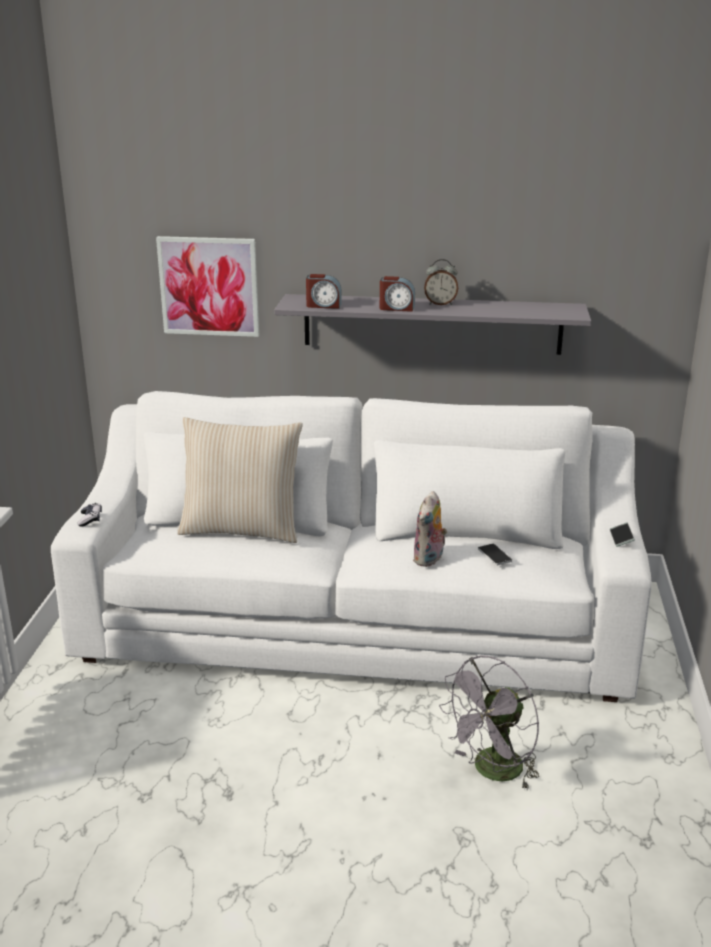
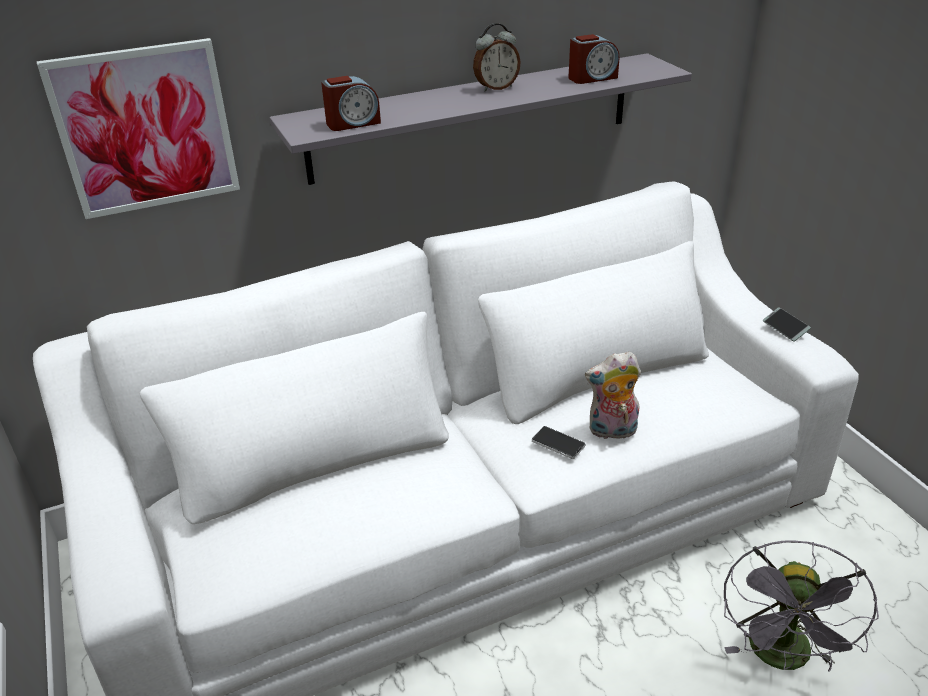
camera: 30 degrees left, 10 degrees up
game controller [77,503,102,527] -> none
beige pillow [177,417,303,543] -> none
alarm clock [380,276,415,312] -> alarm clock moved to [568,34,619,84]
plush toy [413,491,447,567] -> plush toy turned 90 degrees clockwise [585,351,641,439]
phone [478,544,512,566] -> phone moved to [532,426,585,459]

